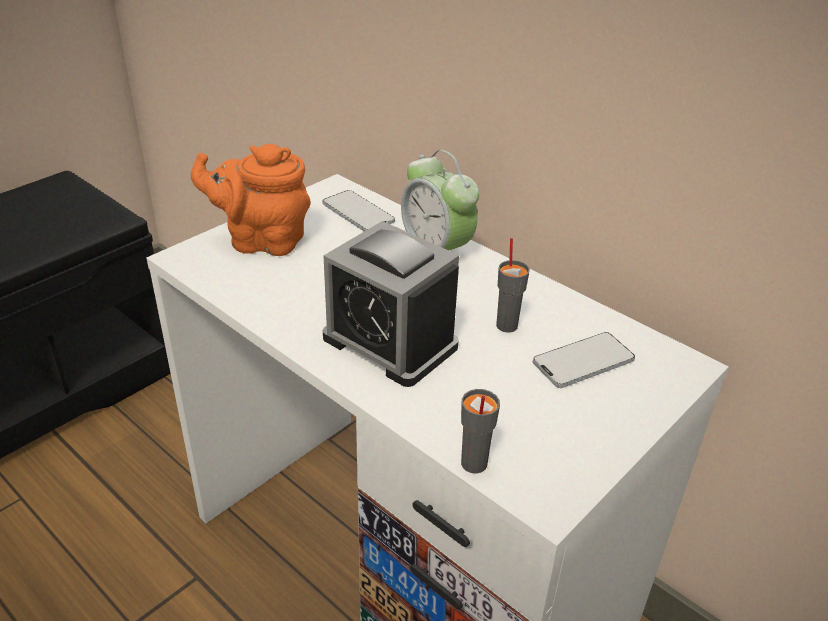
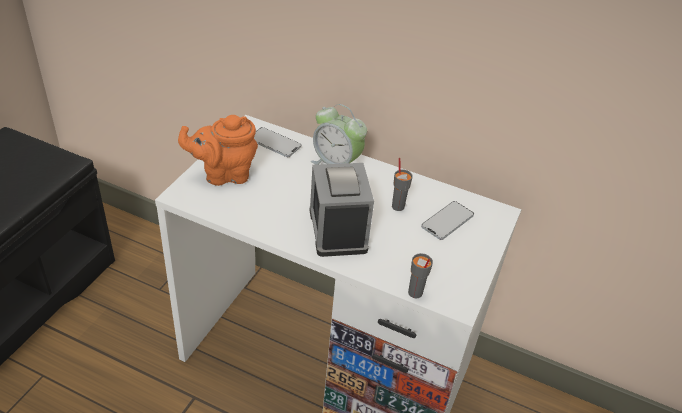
camera: 20 degrees left, 5 degrees up
alarm clock [323,221,459,387] -> alarm clock turned 60 degrees clockwise [310,163,374,257]

